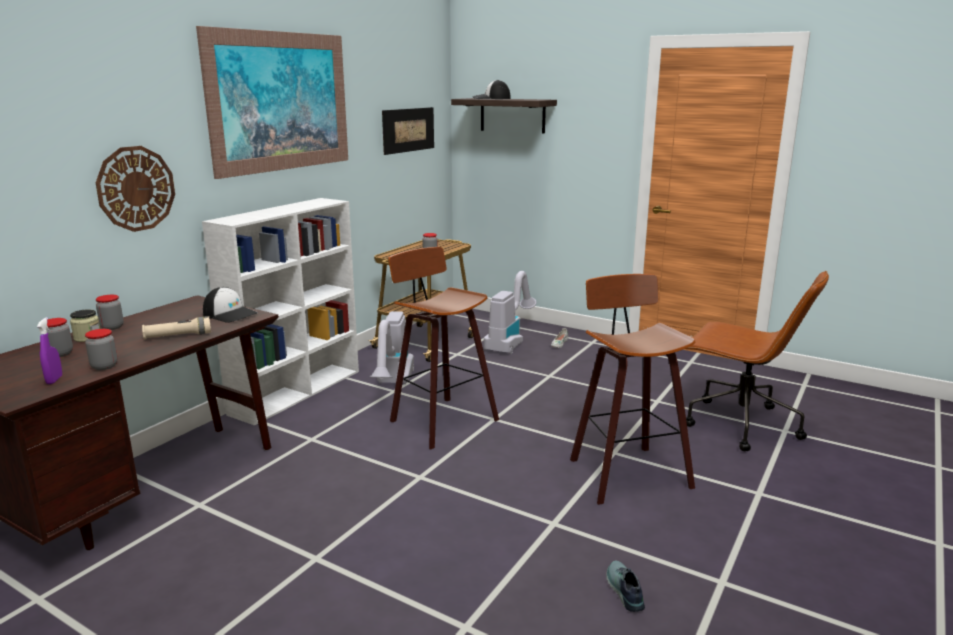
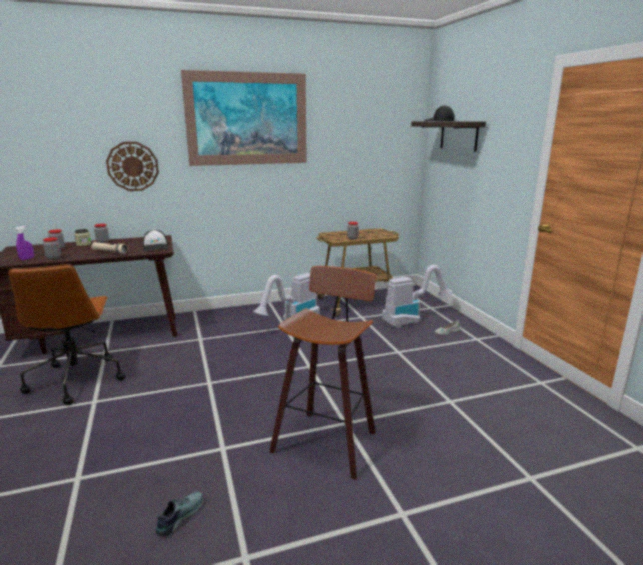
camera: 40 degrees right, 0 degrees up
white bookcase [202,198,359,426] -> none
picture [382,107,434,155] -> none
stool [388,247,499,450] -> none
brown office chair [686,271,829,451] -> brown office chair moved to [8,264,125,405]

